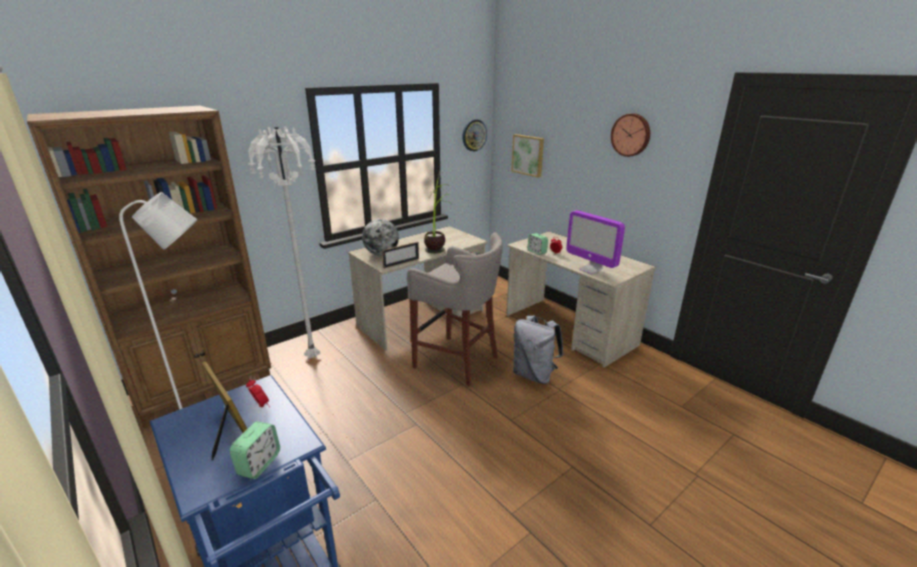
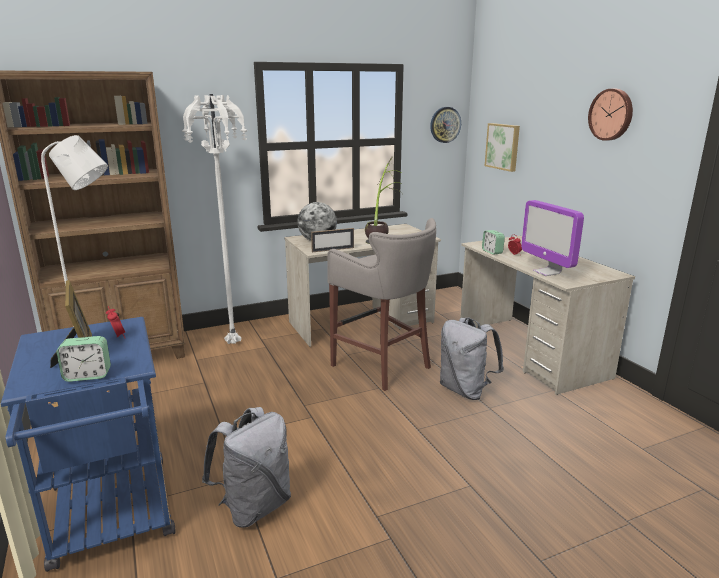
camera: 15 degrees right, 5 degrees down
alarm clock [230,421,280,479] -> alarm clock turned 45 degrees clockwise [57,336,111,382]
none -> grey backpack [202,407,291,528]

